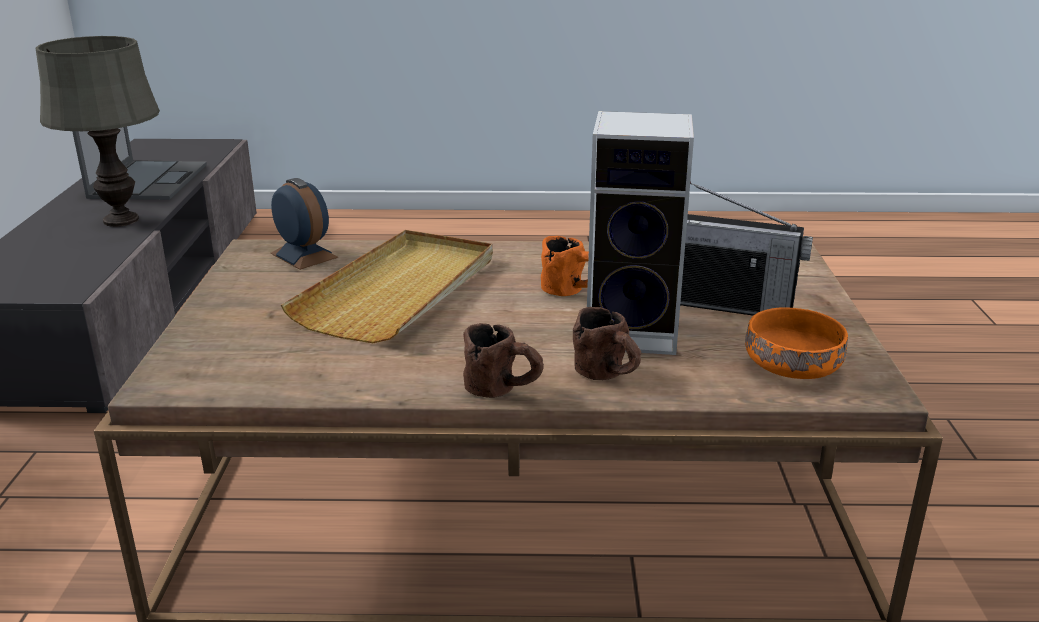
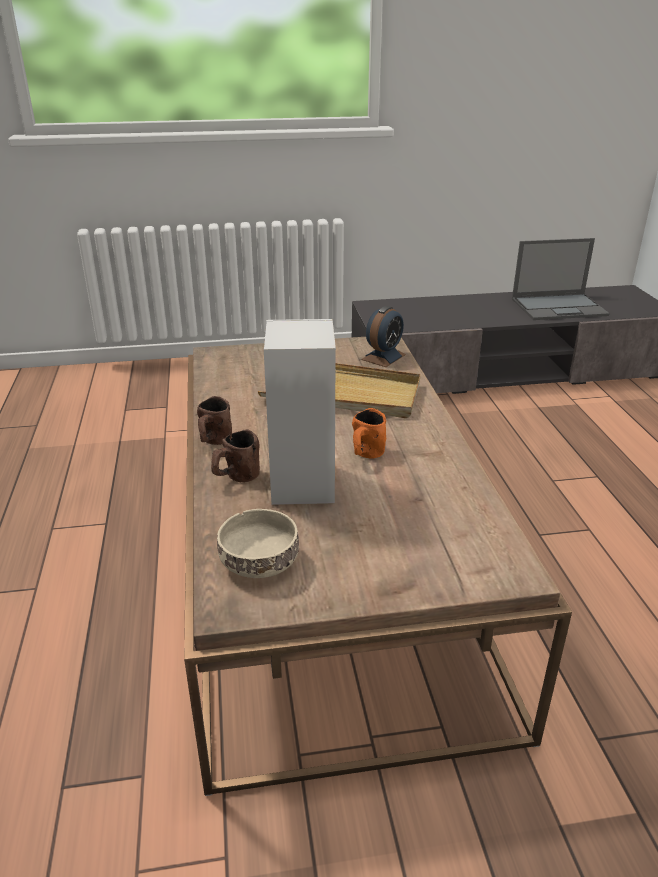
camera: 80 degrees right, 5 degrees up
grey table lamp [36,36,160,227] -> none
radio [680,182,813,316] -> none
orange bowl [745,307,848,379] -> beige bowl [217,509,299,578]

